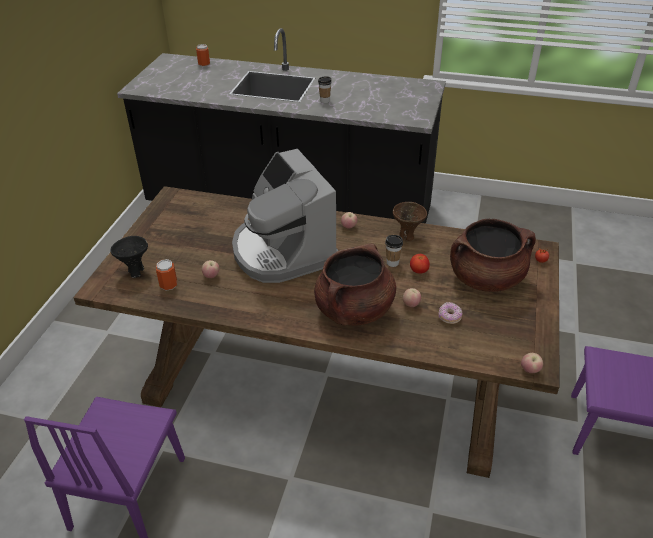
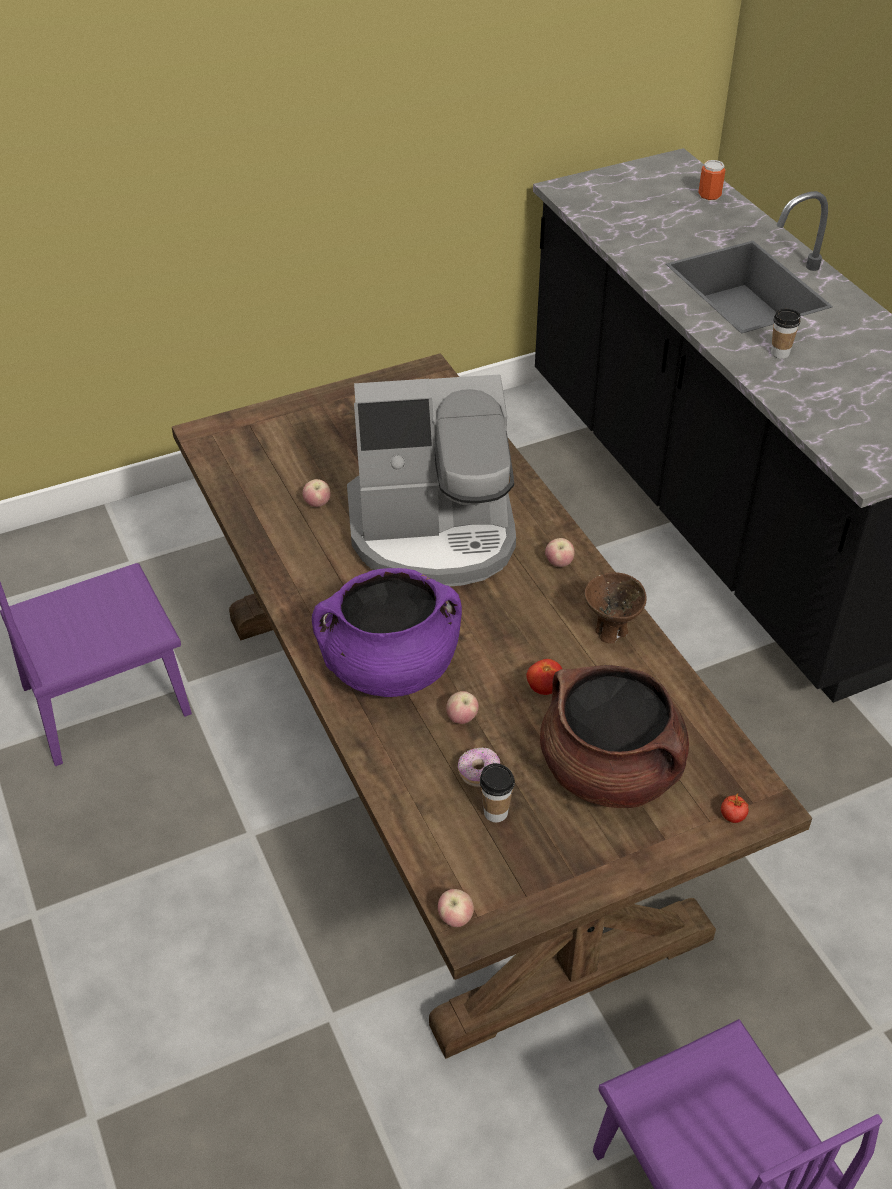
camera: 50 degrees right, 5 degrees up
black bowl [110,236,148,278] -> none
can [156,259,177,290] -> none
coffee machine [232,149,339,283] -> coffee machine turned 120 degrees counterclockwise [347,374,516,586]
brown cooking pot [314,243,396,326] -> purple cooking pot [312,568,462,697]
cup [385,235,403,267] -> cup moved to [480,763,515,822]

